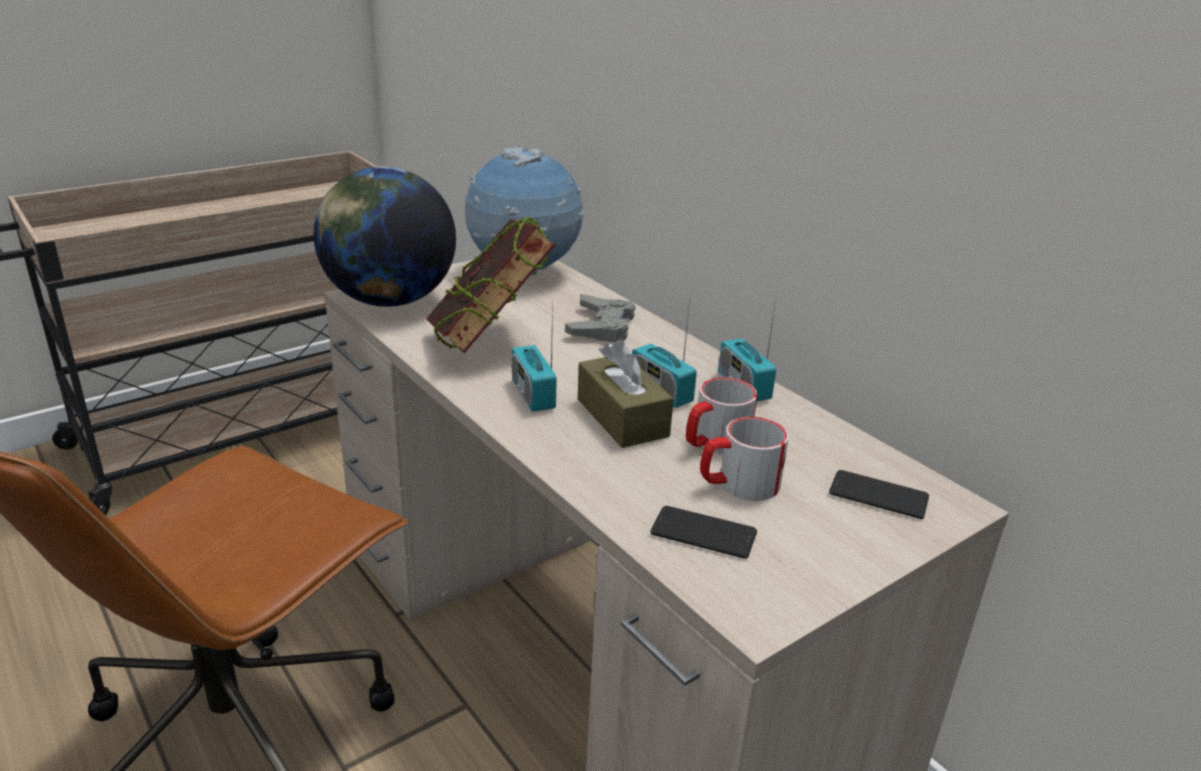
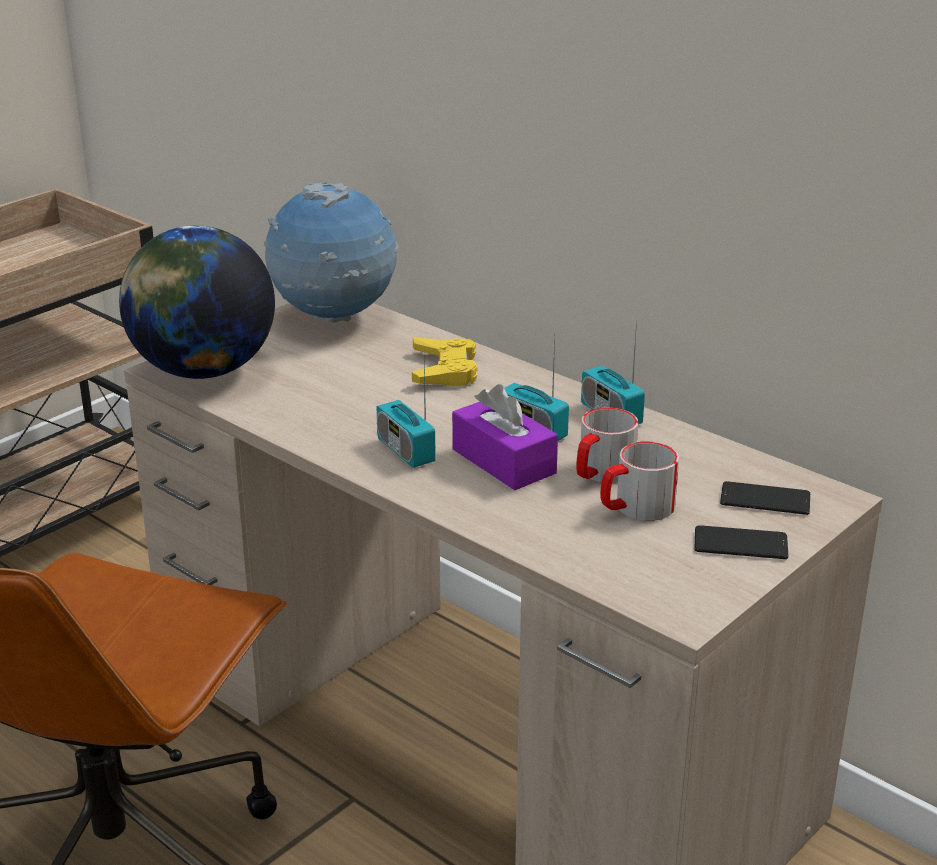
camera: 10 degrees left, 0 degrees up
book [426,216,556,353] -> none
grey game controller [565,294,635,342] -> yellow game controller [412,337,477,386]
brown tissue box [578,340,674,448] -> purple tissue box [452,384,558,490]
phone [650,506,757,559] -> phone moved to [694,525,788,559]

